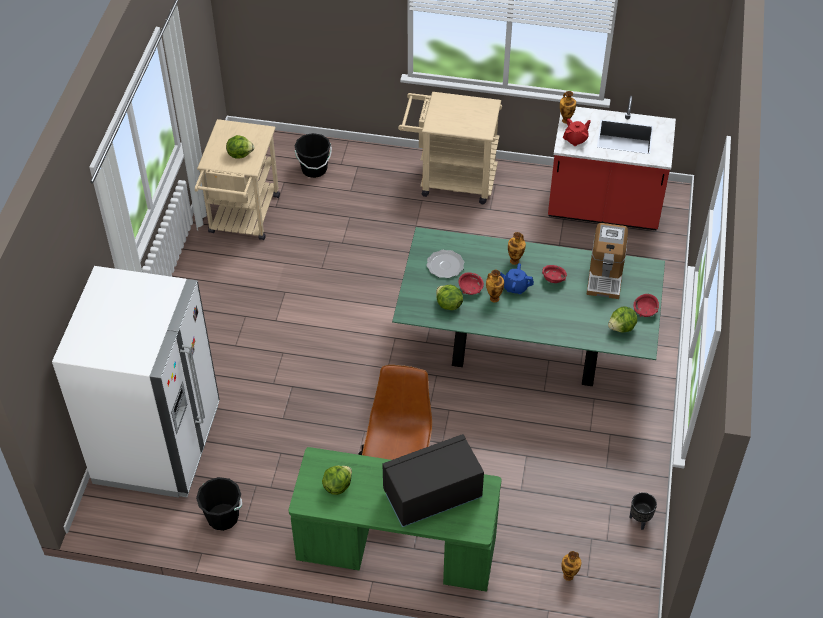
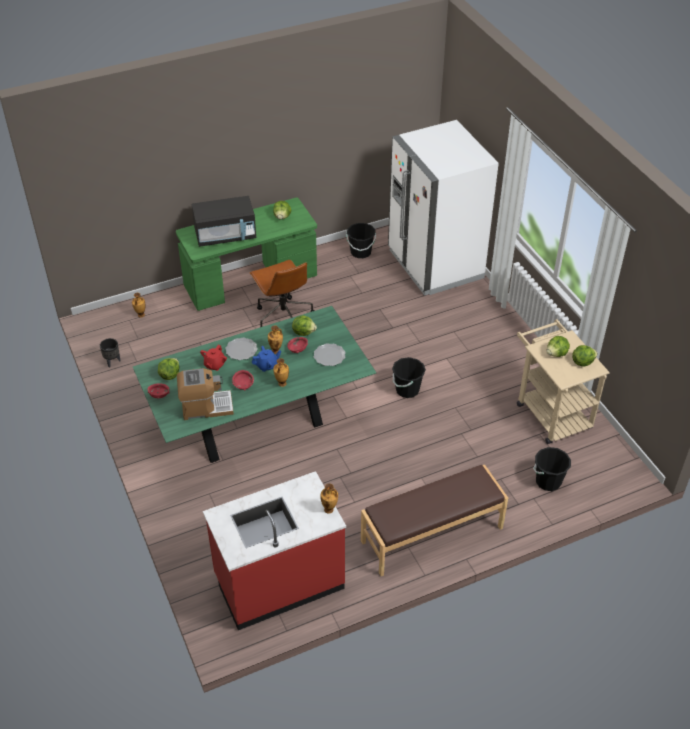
camera: 145 degrees right, 5 degrees down
black microwave [382,434,484,527] -> black microwave turned 45 degrees clockwise [192,196,256,247]
beige cart [398,92,502,204] -> brown bench [361,465,508,576]
red teapot [563,118,591,146] -> red teapot moved to [200,345,227,371]
coffee machine [586,223,628,299] -> coffee machine turned 105 degrees clockwise [177,368,234,420]
none -> plate [225,338,258,360]
none -> black bucket [392,357,426,398]
none -> lettuce [572,345,598,367]

